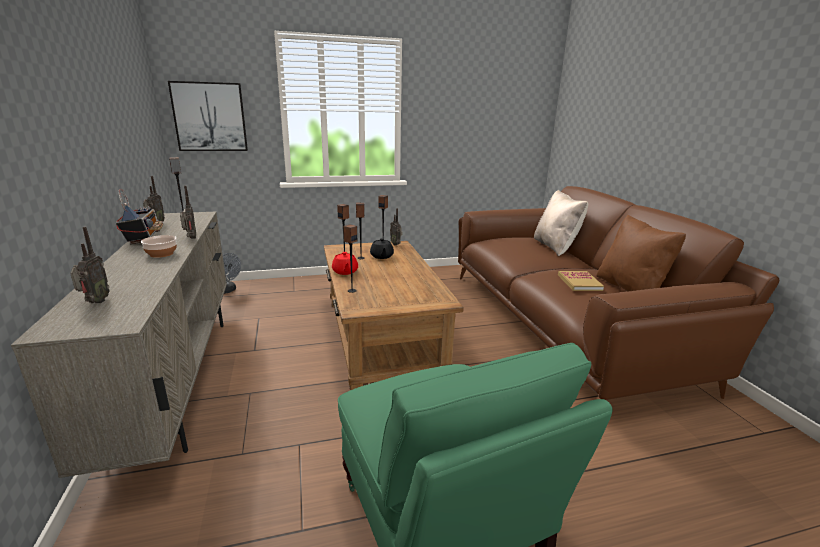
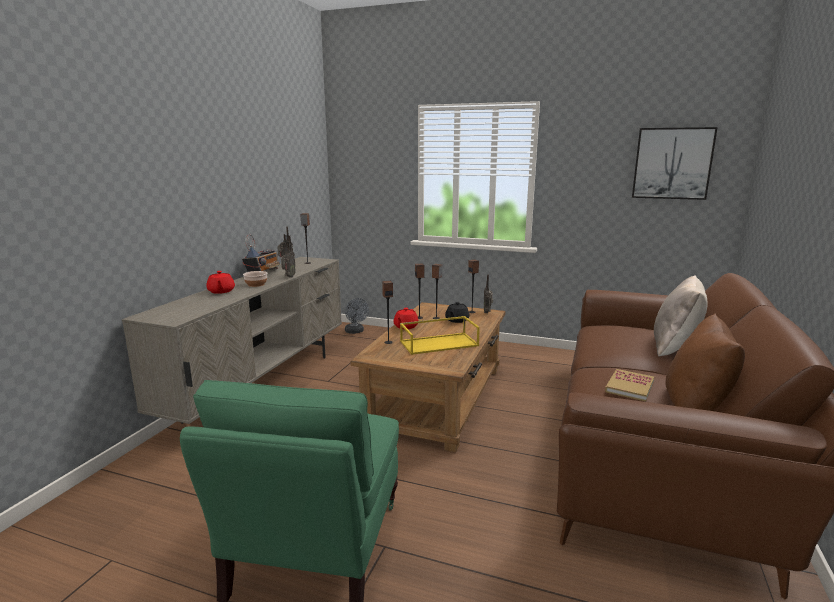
camera: 35 degrees right, 5 degrees down
radio [70,226,110,303] -> none
picture [168,81,248,151] -> picture moved to [632,127,718,200]
none -> red teapot [206,271,235,294]
none -> yellow tray [400,316,480,355]

